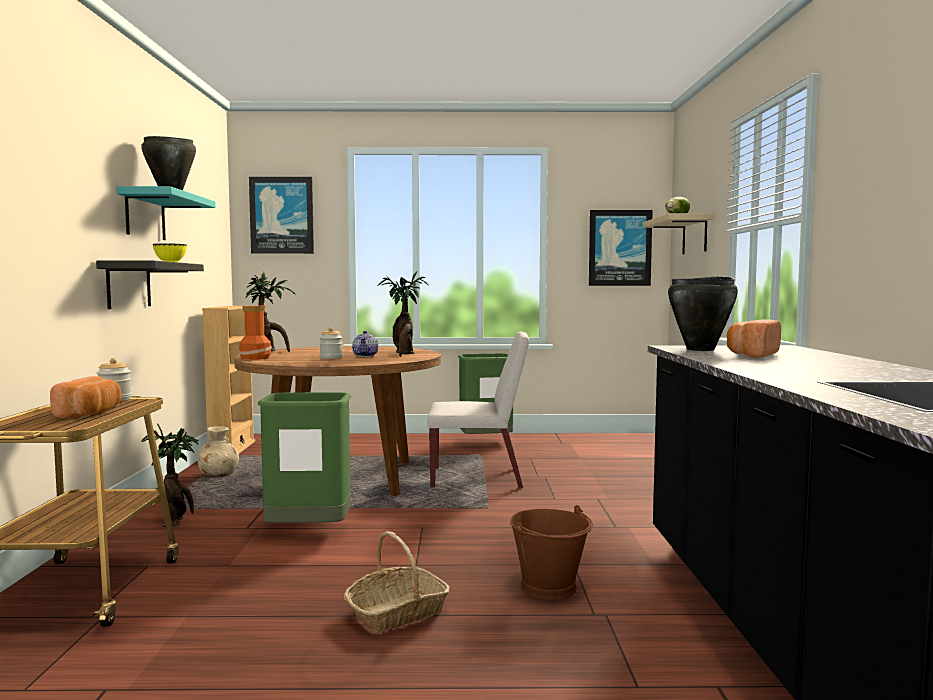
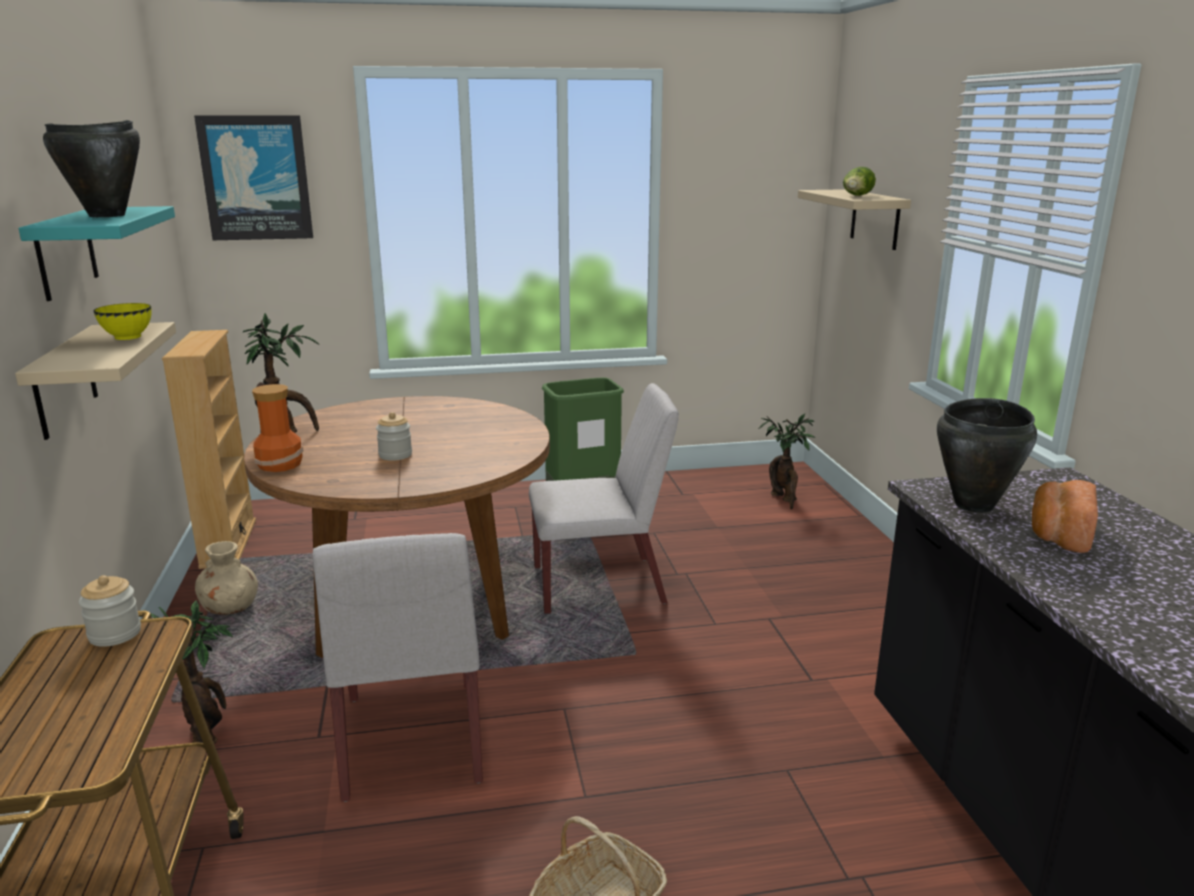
camera: 10 degrees left, 15 degrees up
bread [50,376,121,418] -> none
black shelf [96,261,204,309] -> beige shelf [15,322,176,440]
green trash can [258,392,351,523] -> white chair [313,533,483,802]
teapot [352,331,378,357] -> none
potted plant [378,271,429,357] -> potted plant moved to [759,414,815,509]
brown bucket [510,505,593,600] -> none
picture [589,210,653,286] -> none

